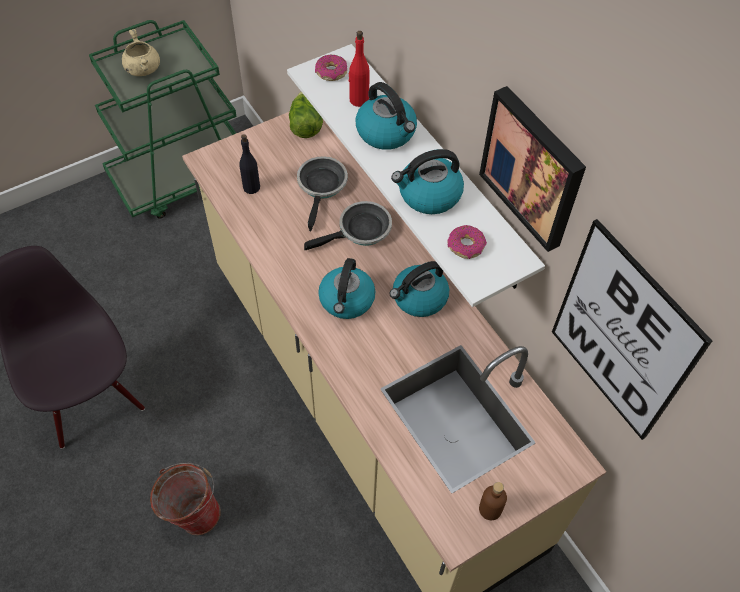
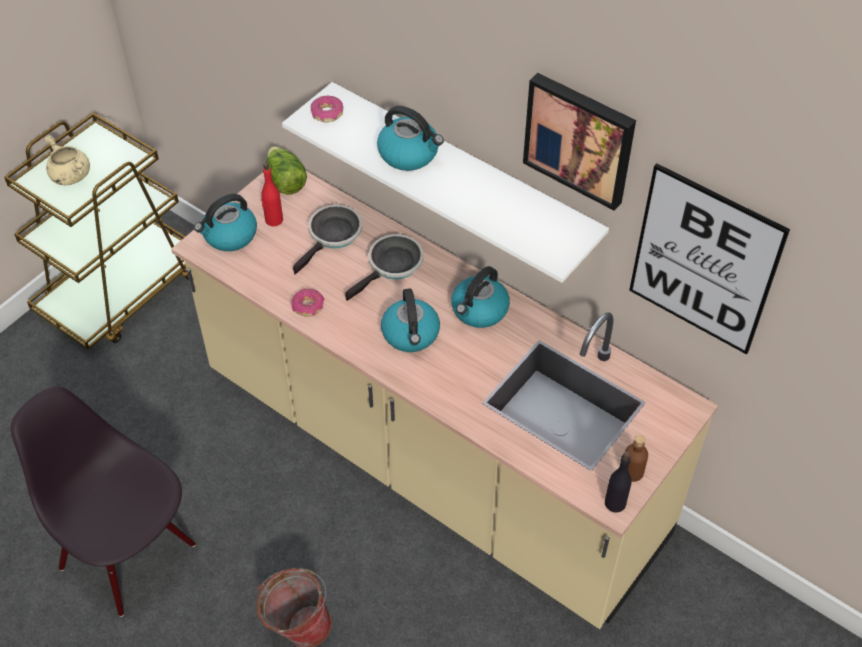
camera: 20 degrees left, 5 degrees down
green cart [89,20,237,219] -> brown cart [4,113,189,350]
black bottle [239,134,260,194] -> black bottle moved to [605,451,632,512]
frying pan [297,156,348,231] -> frying pan turned 45 degrees clockwise [293,204,362,275]
red bottle [349,31,370,107] -> red bottle moved to [261,163,283,226]
kettle [391,149,464,214] -> kettle moved to [194,194,257,251]
donut [447,225,487,259] -> donut moved to [291,289,324,317]

